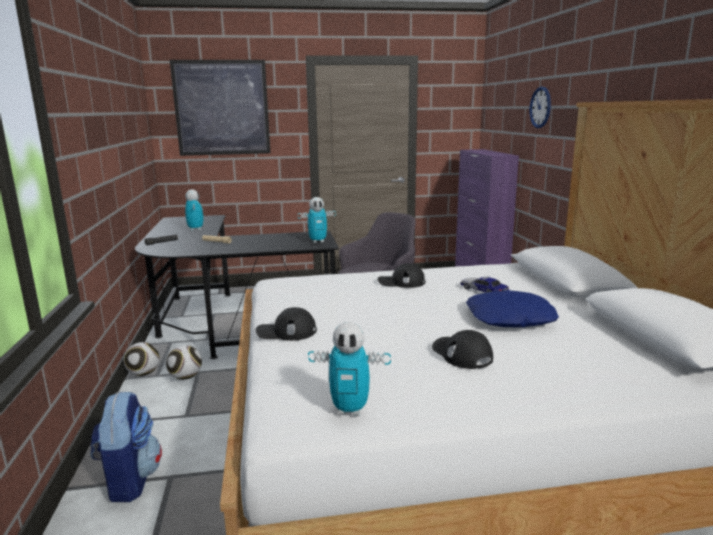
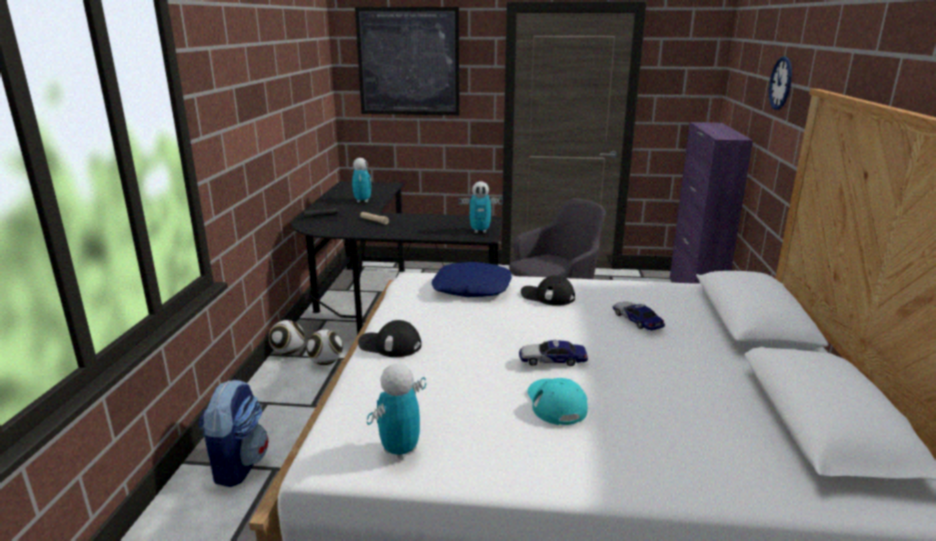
camera: 15 degrees right, 5 degrees up
toy robot [308,322,391,416] -> toy robot turned 105 degrees clockwise [367,364,426,460]
black cap [432,330,493,369] -> turquoise cap [528,378,588,425]
blue pillow [466,290,559,328] -> blue pillow moved to [432,262,512,297]
none -> toy car [519,340,588,366]

